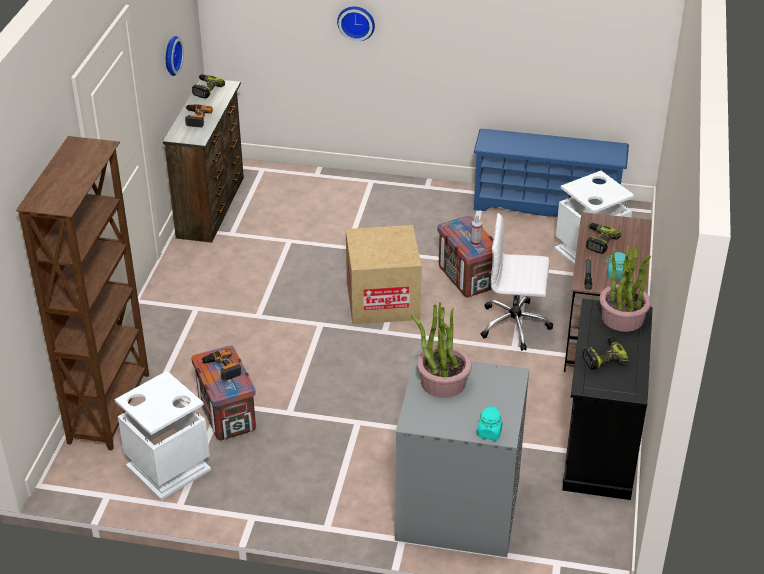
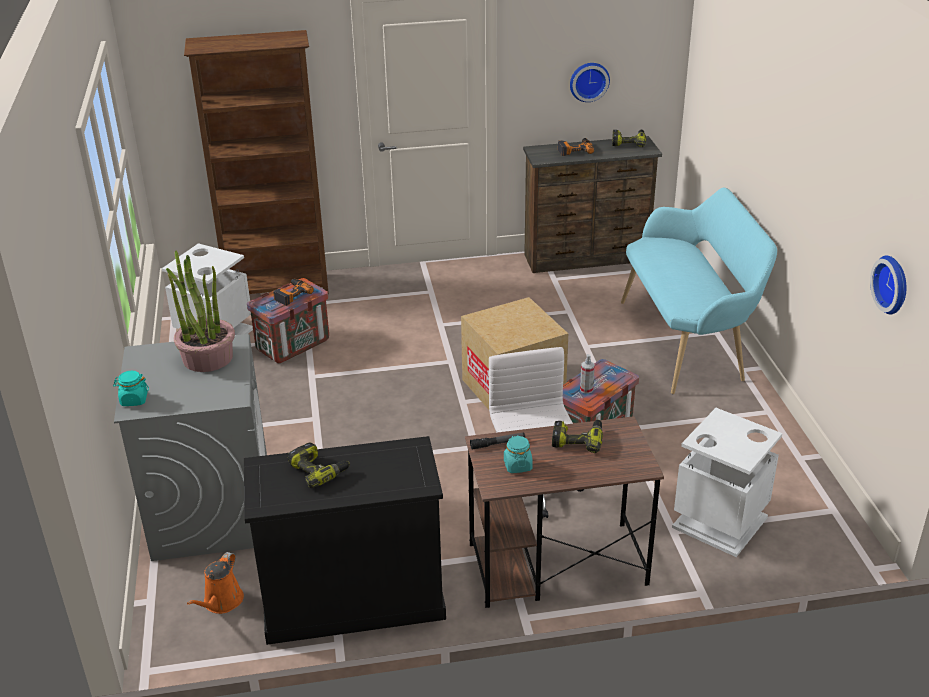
camera: 70 degrees right, 5 degrees down
wall clock [337,6,375,41] -> wall clock moved to [870,255,906,314]
blue shoe rack [474,129,629,217] -> none
potted plant [599,246,651,332] -> none
none -> orange watering can [187,552,244,614]
none -> turquoise bench [621,188,777,394]

